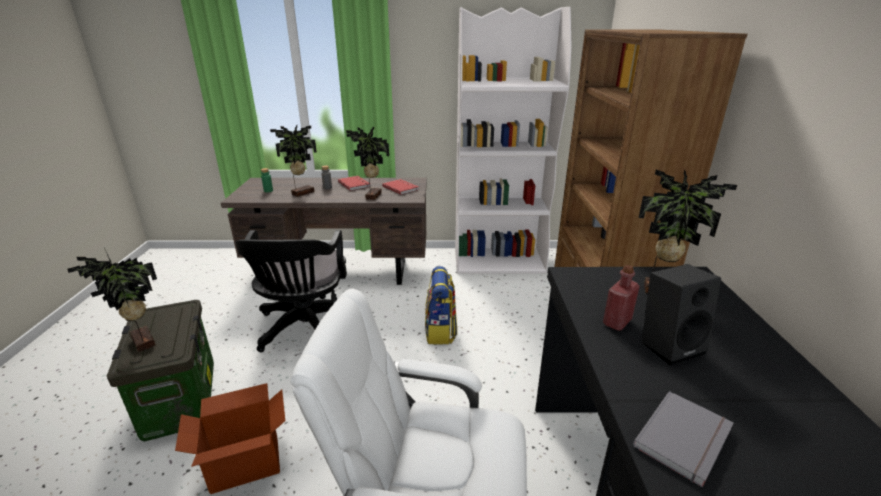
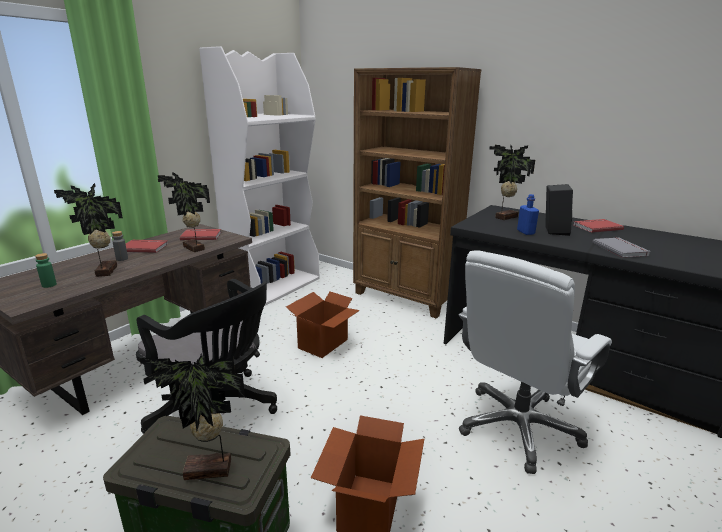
camera: 55 degrees left, 5 degrees down
backpack [425,266,457,344] -> cardboard box [286,292,360,358]
red bottle [603,265,640,331] -> blue bottle [517,194,539,235]
none -> red book [574,219,624,233]

